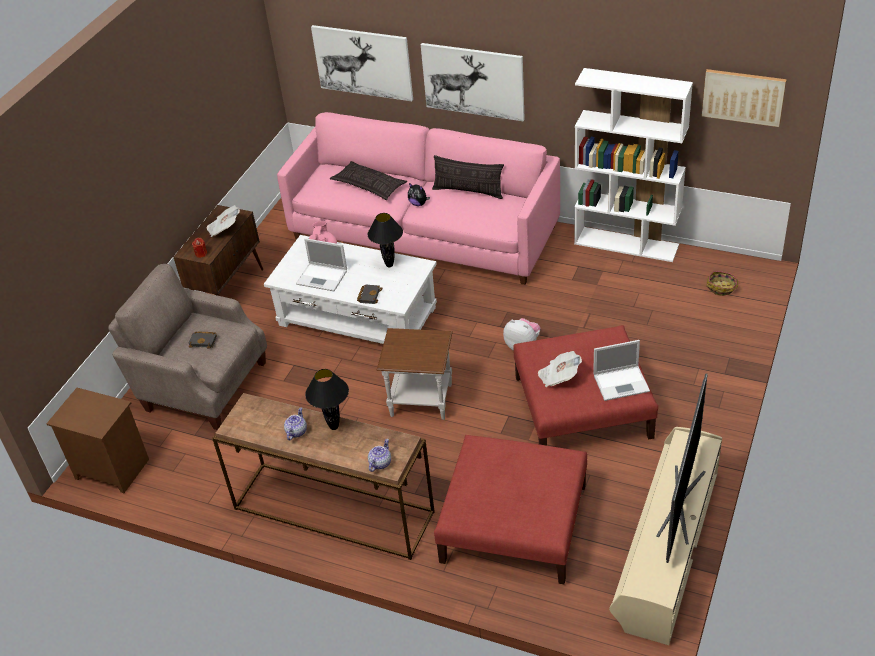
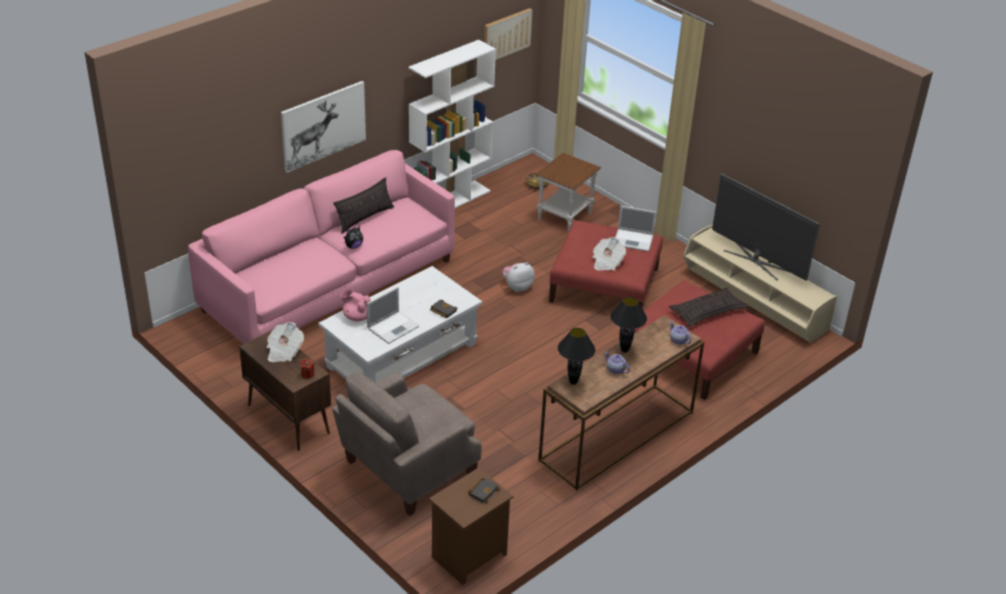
camera: 70 degrees left, 5 degrees down
black book [188,331,217,349] -> black book moved to [468,478,500,503]
picture [311,25,413,101] -> none
pillow [330,161,407,200] -> pillow moved to [669,287,748,327]
black table lamp [368,213,403,267] -> black table lamp moved to [558,328,595,385]
brown side table [377,328,453,420] -> brown side table moved to [535,153,601,232]
laptop [593,340,650,401] -> laptop turned 90 degrees clockwise [615,206,657,252]

